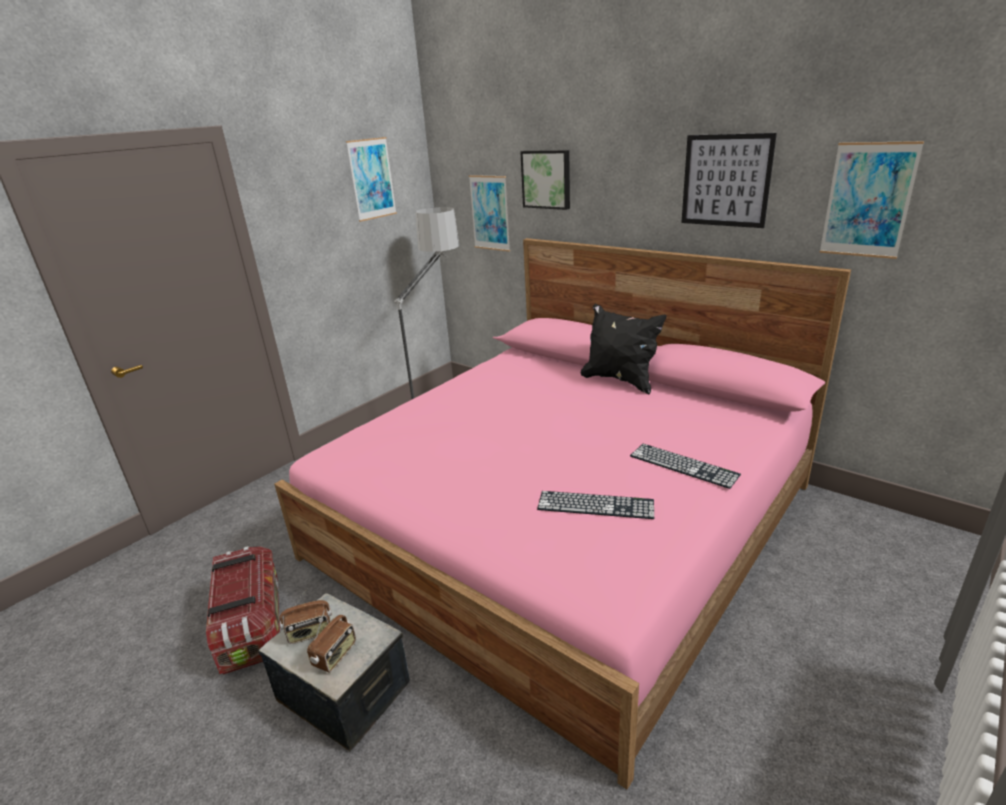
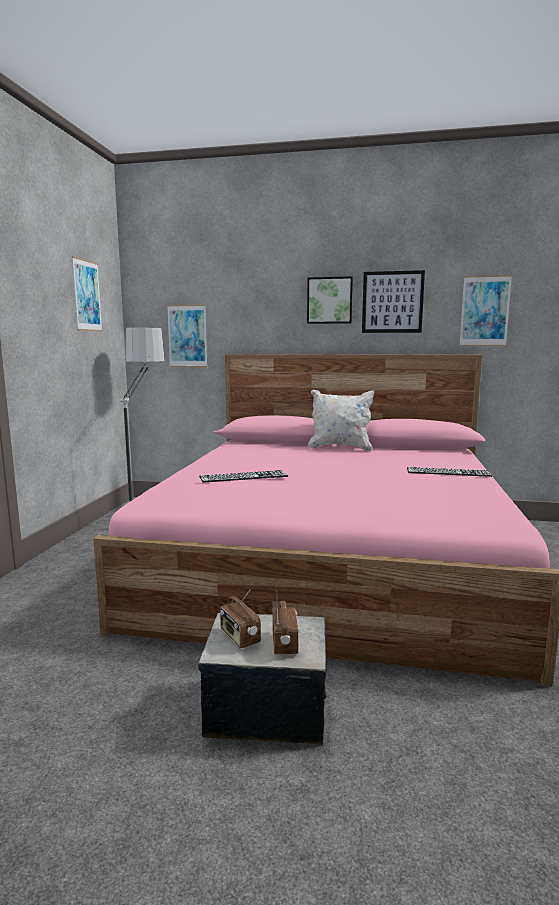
camera: 30 degrees left, 15 degrees down
storage box [206,546,280,675] -> none
radio [280,588,332,644] -> radio turned 105 degrees clockwise [220,590,261,649]
picture [520,150,570,210] -> picture moved to [307,276,353,324]
keyboard [537,491,654,519] -> keyboard moved to [199,470,288,483]
black pillow [581,304,667,394] -> white pillow [308,390,375,451]

